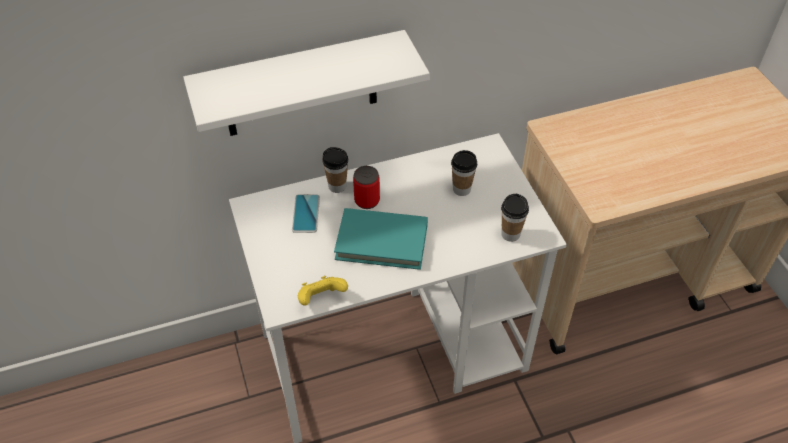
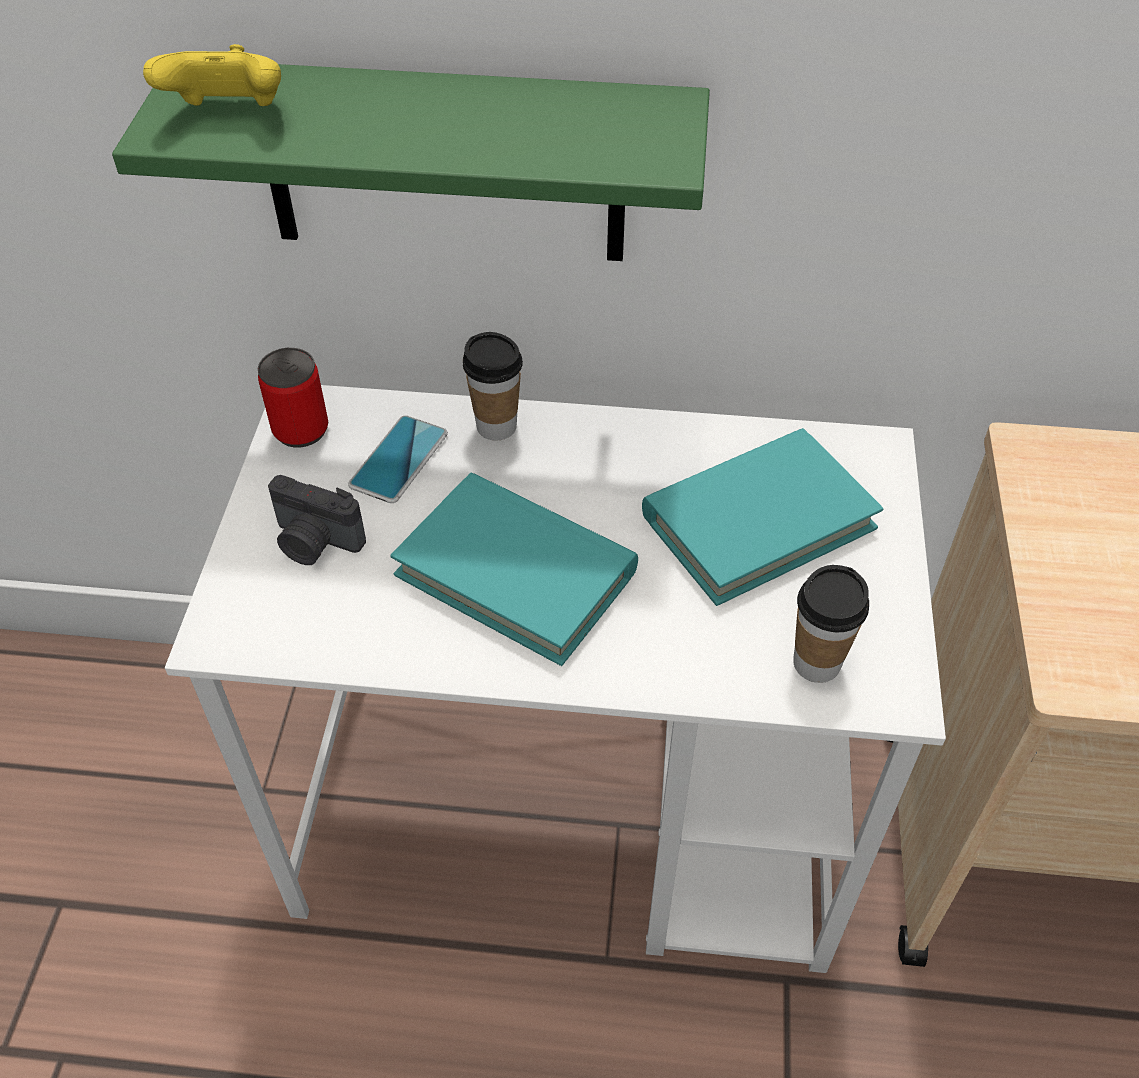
camera: 25 degrees right, 0 degrees up
white shelf [183,30,430,136] -> green shelf [112,64,710,261]
yellow game controller [298,276,348,306] -> yellow game controller moved to [143,44,281,106]
can [353,166,380,209] -> can moved to [258,348,328,447]
cup [451,150,477,196] -> turquoise book [642,428,883,606]
none -> camera [268,475,366,565]

